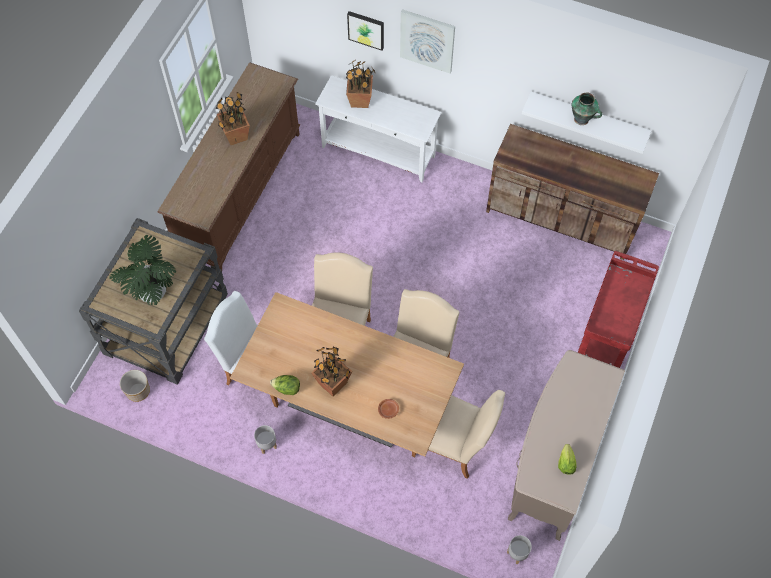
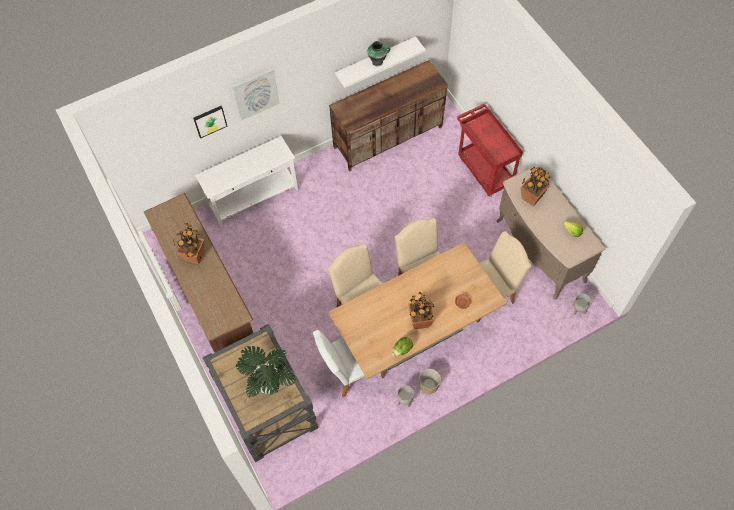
camera: 50 degrees left, 0 degrees up
planter [120,370,150,402] -> planter moved to [419,369,441,394]
potted plant [346,60,375,108] -> potted plant moved to [520,167,550,206]

